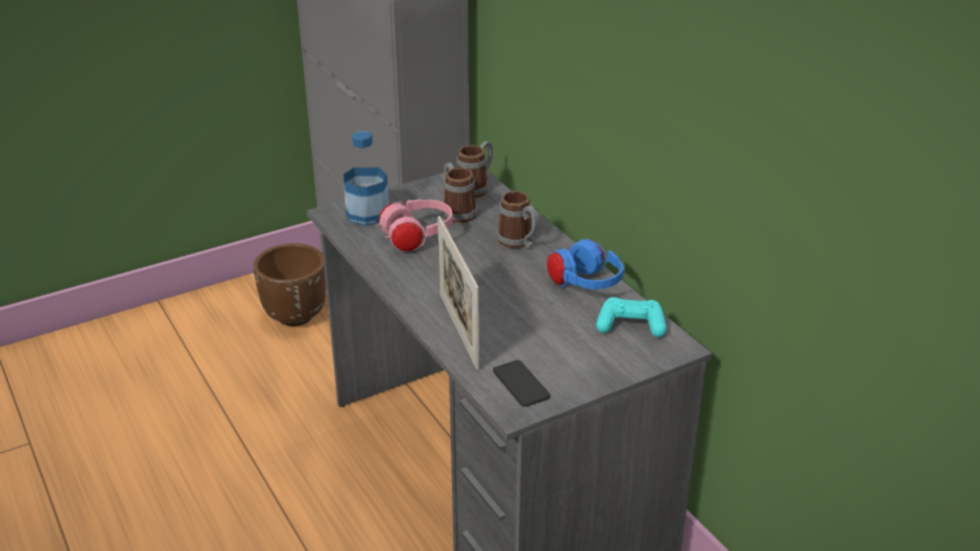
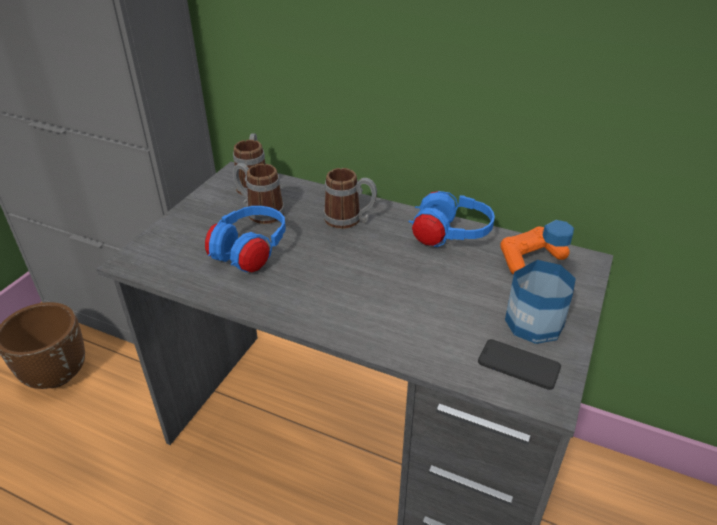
camera: 35 degrees left, 5 degrees up
bottle [344,131,389,226] -> bottle moved to [505,220,576,344]
pink headphones [376,199,453,251] -> blue headphones [205,206,285,273]
picture frame [438,216,479,371] -> none
turquoise game controller [596,297,667,337] -> orange game controller [500,227,569,275]

